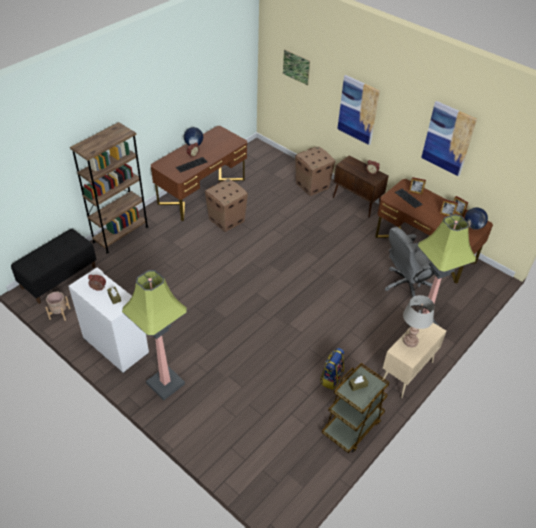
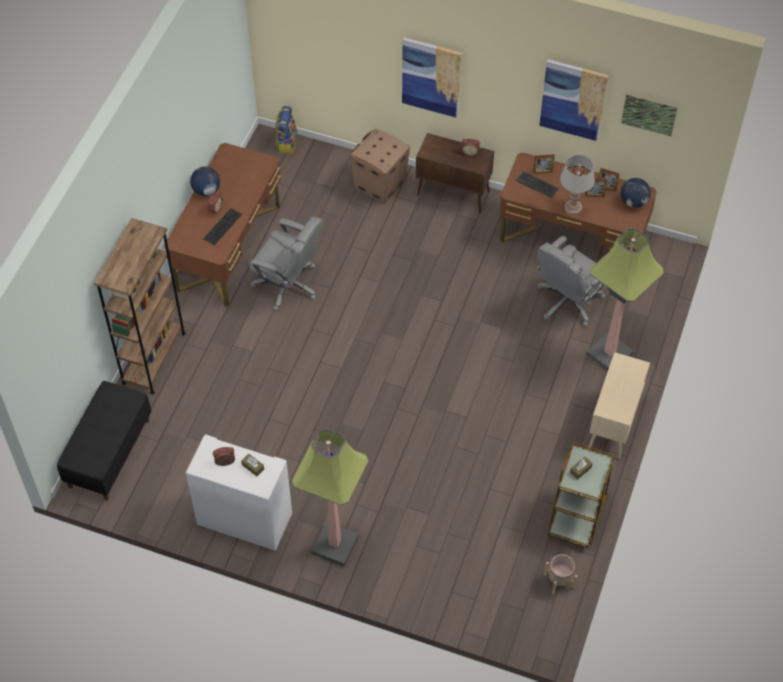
camera: 20 degrees left, 10 degrees up
beige planter [45,292,70,321] -> beige planter moved to [544,554,577,595]
cardboard box [205,178,248,232] -> grey office chair [250,216,323,311]
picture [283,49,310,86] -> picture moved to [621,94,678,136]
backpack [320,348,344,390] -> backpack moved to [275,106,297,154]
grey table lamp [403,295,434,347] -> grey table lamp moved to [560,155,595,215]

